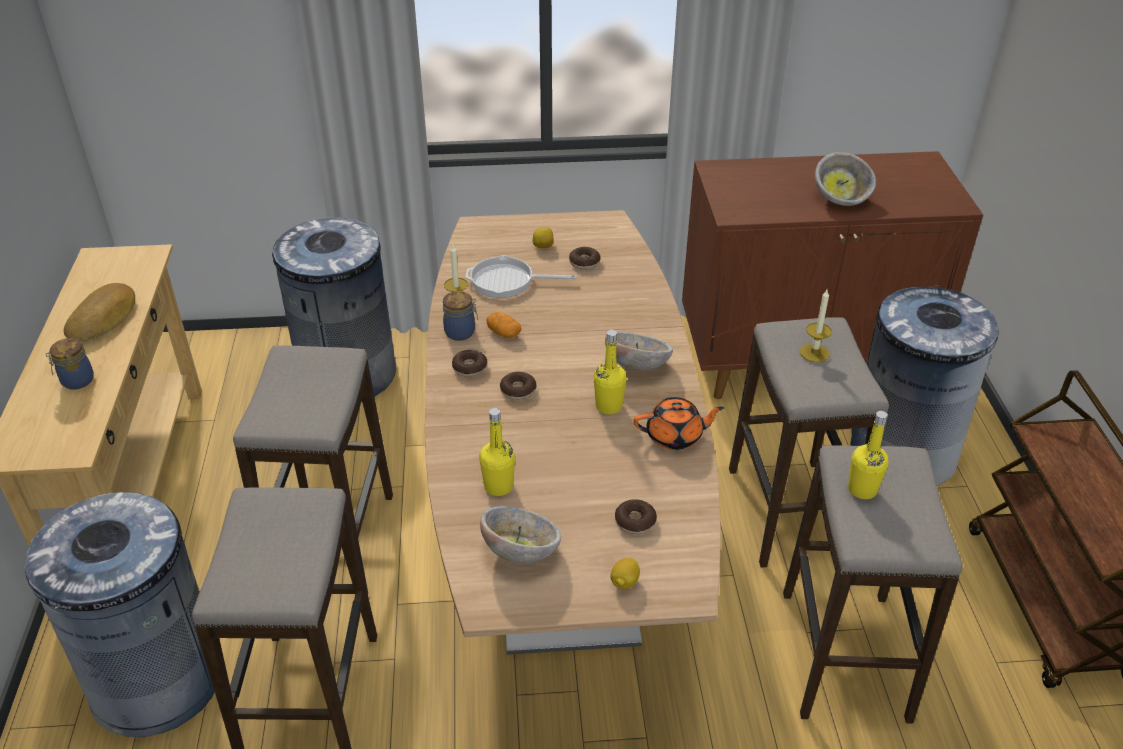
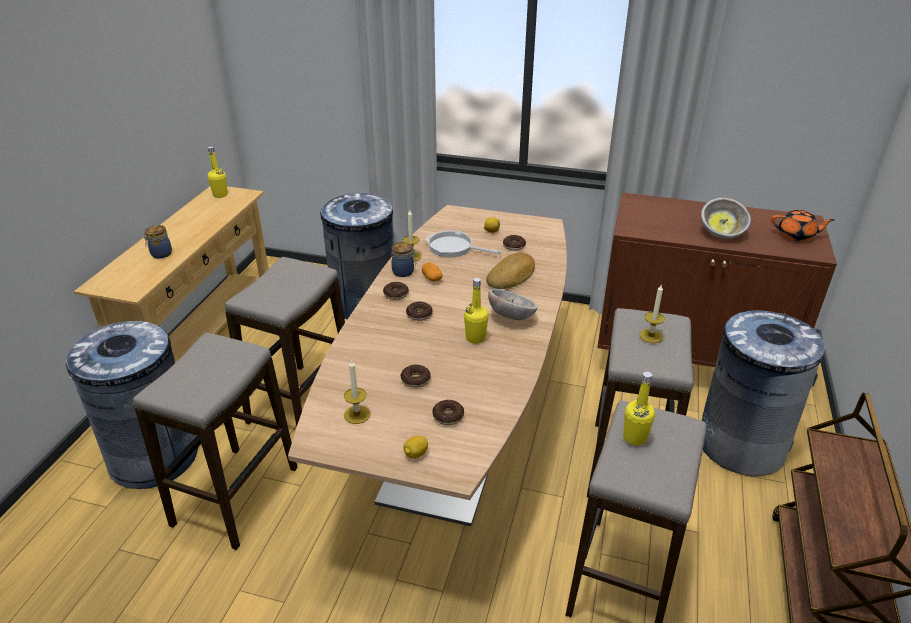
camera: 20 degrees right, 5 degrees down
bread [64,283,135,342] -> bread moved to [486,253,535,289]
yellow bottle [479,408,515,496] -> yellow bottle moved to [207,146,228,198]
bowl [480,506,561,564] -> candle [344,360,370,424]
orange teapot [633,397,724,450] -> orange teapot moved to [771,210,834,241]
none -> donut [401,365,431,388]

